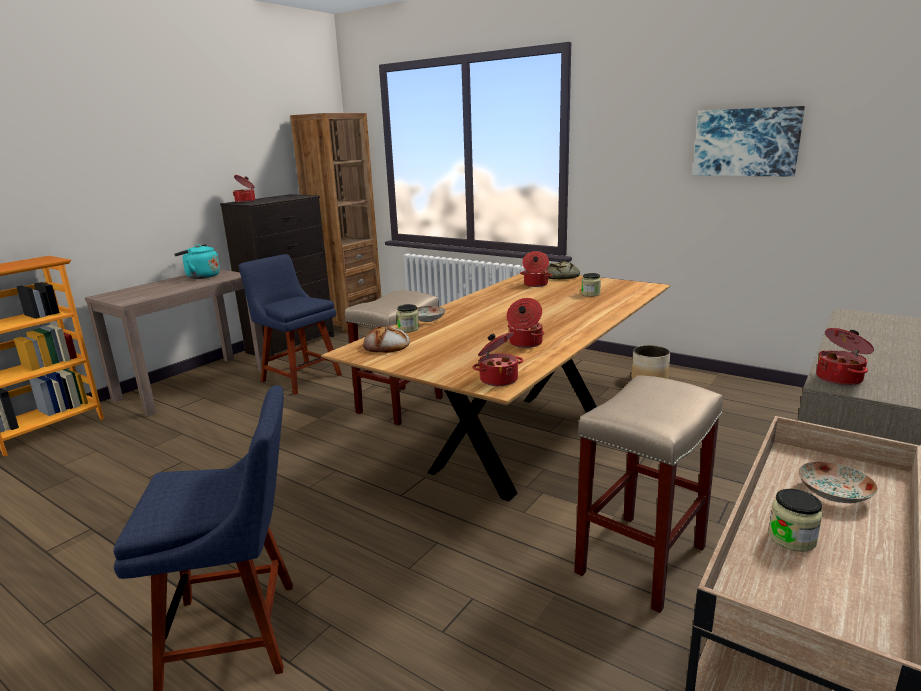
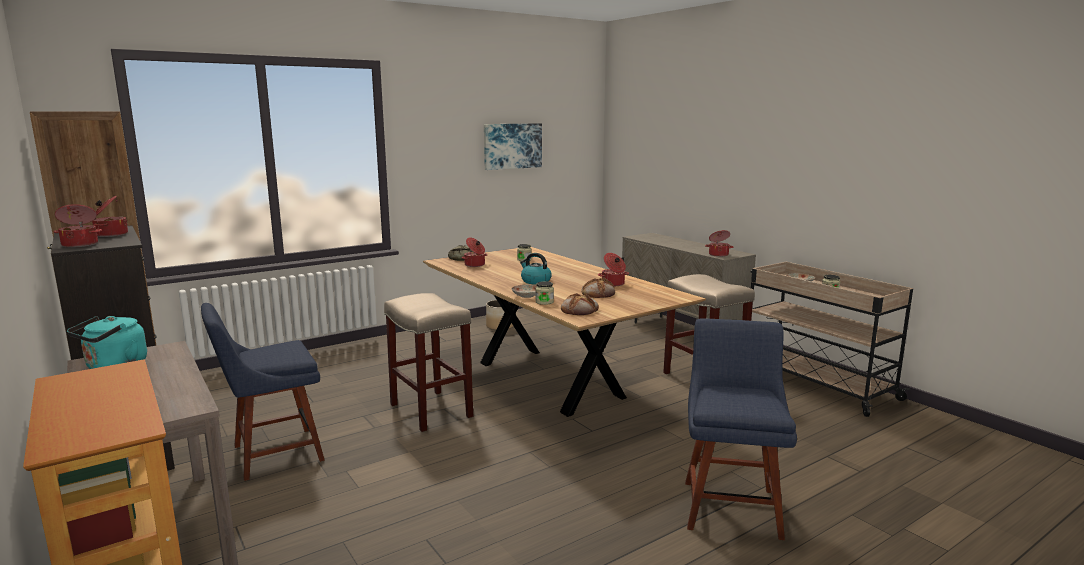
camera: 70 degrees left, 5 degrees down
cooking pot [473,332,524,386] -> cooking pot moved to [92,196,128,237]
none -> kettle [520,253,552,285]
none -> bread [581,277,615,298]

